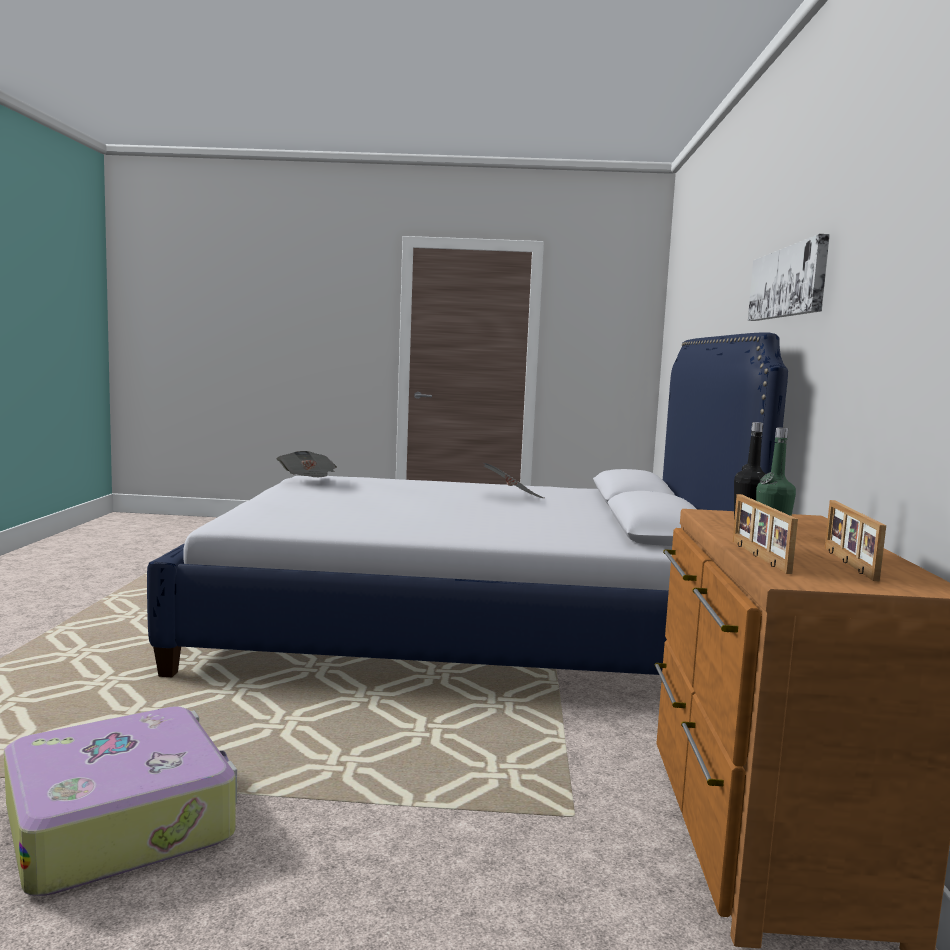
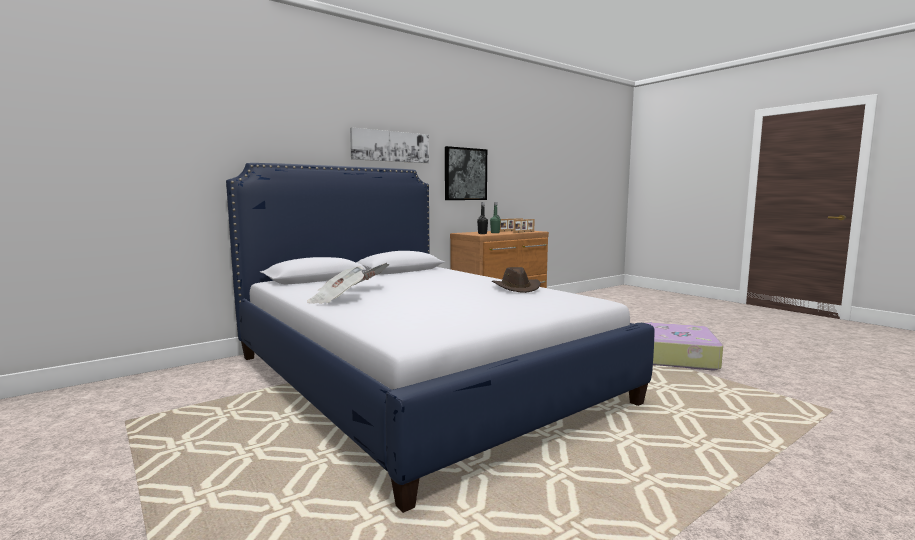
camera: 130 degrees left, 0 degrees up
newspaper [277,451,337,477] -> newspaper moved to [307,266,364,304]
none -> picture [445,146,487,200]
none -> brown hat [492,267,541,293]

